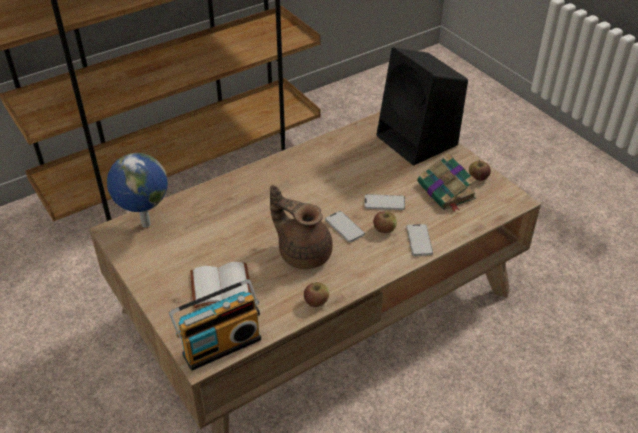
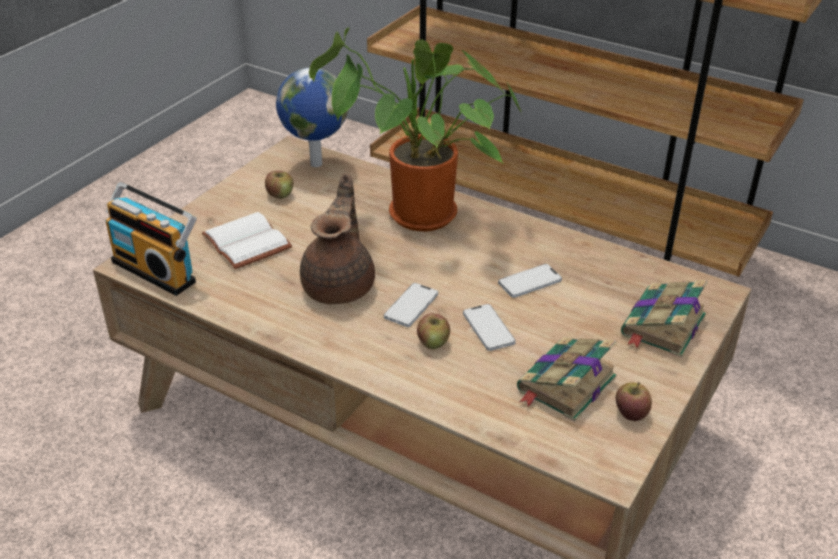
camera: 65 degrees right, 5 degrees down
apple [304,282,329,307] -> apple moved to [265,171,293,199]
black speaker [376,47,468,166] -> book [621,280,708,357]
phone [406,224,433,256] -> phone moved to [498,264,562,298]
none -> potted plant [309,27,521,231]

